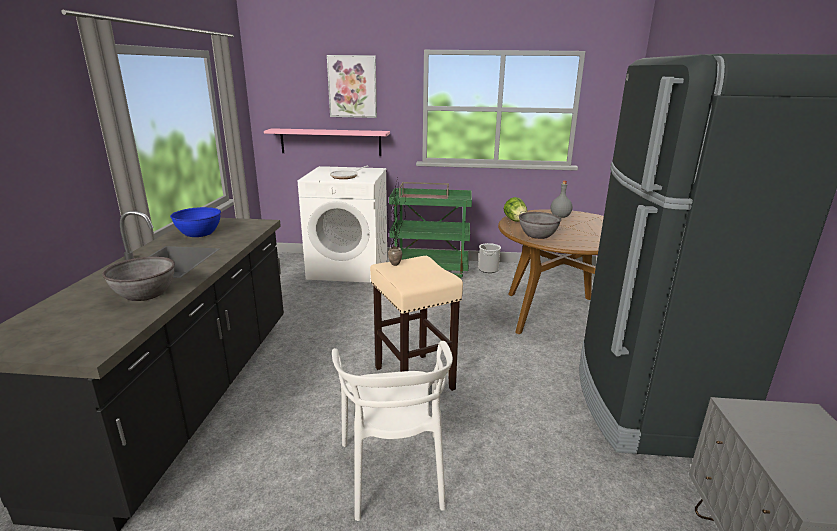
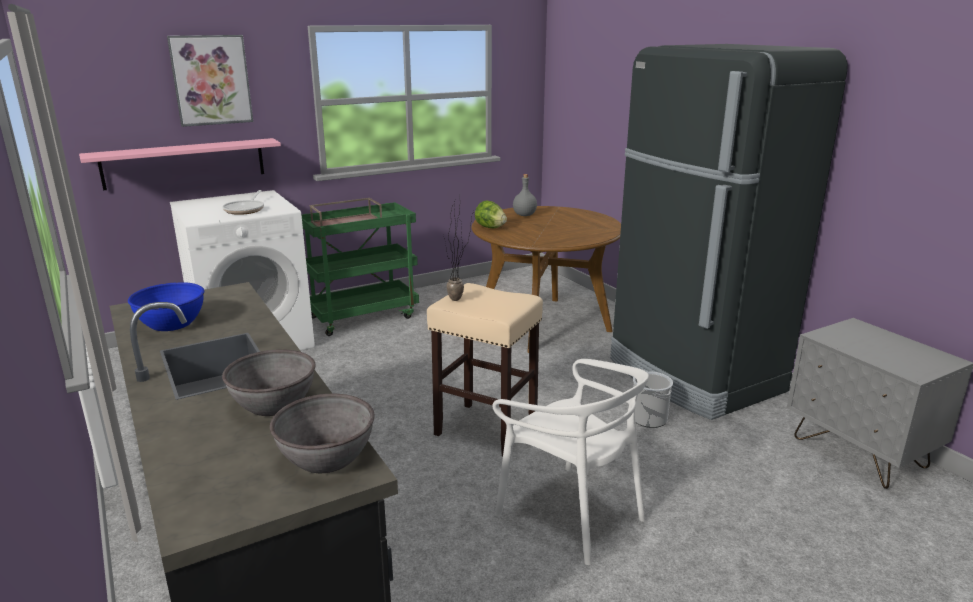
camera: 35 degrees left, 0 degrees up
bucket [479,243,501,273] -> bucket moved to [633,371,673,428]
grey bowl [519,212,561,239] -> grey bowl moved to [270,394,375,473]

